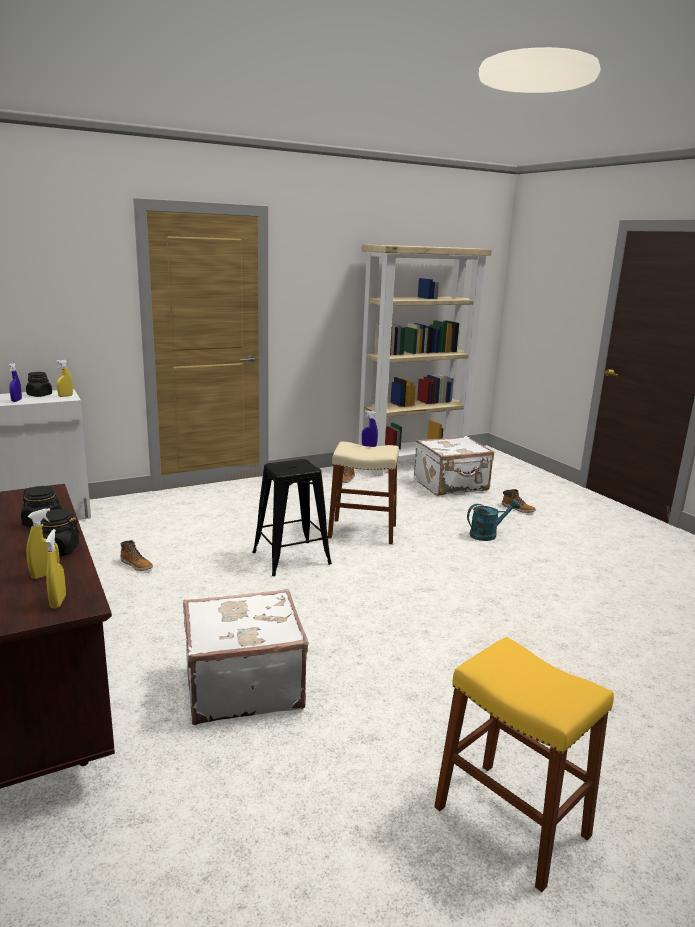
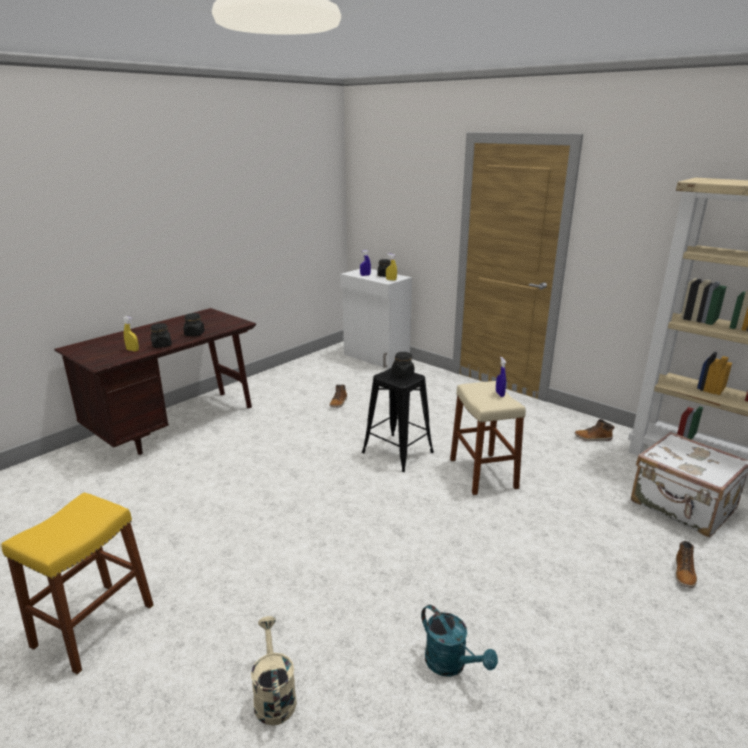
camera: 70 degrees right, 5 degrees up
yellow spray bottle [46,529,66,609] -> none
white suitcase [183,589,309,725] -> none
turquoise watering can [467,499,520,541] -> turquoise watering can moved to [421,605,498,677]
none -> beige watering can [251,616,297,725]
none -> black jar [392,352,414,378]

